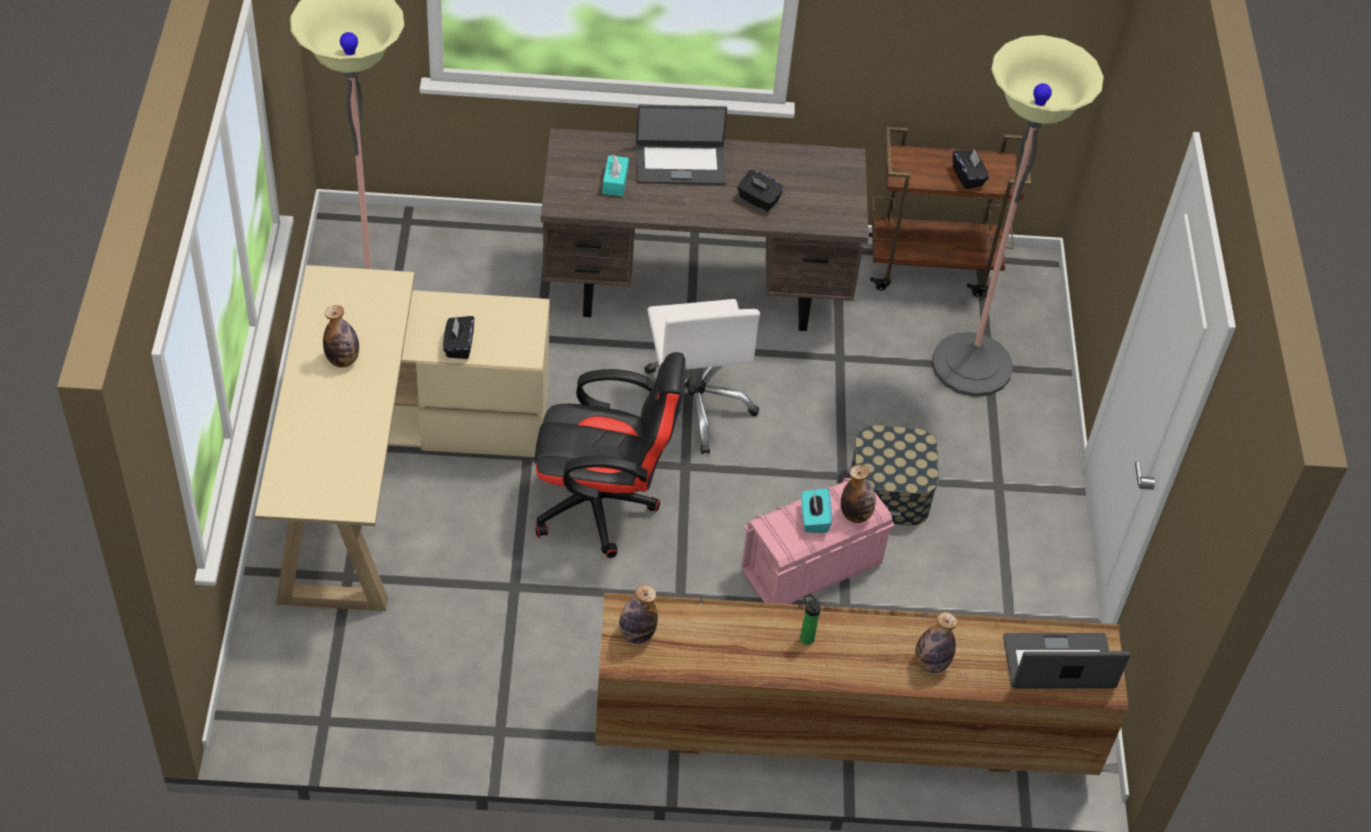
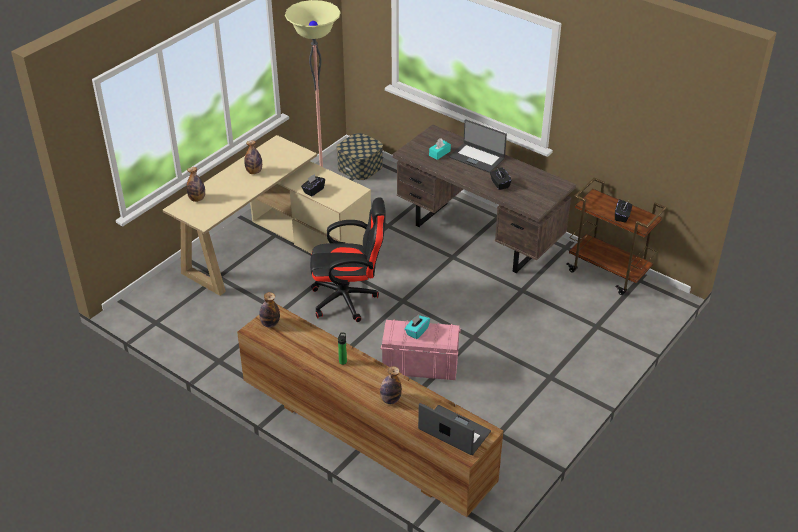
camera: 40 degrees right, 10 degrees down
black office chair [535,352,686,558] -> black office chair turned 45 degrees counterclockwise [310,197,386,322]
white office chair [640,299,760,454] -> none
bottle [841,465,876,523] -> bottle moved to [186,167,205,202]
storage box [850,425,939,525] -> storage box moved to [336,133,383,180]
floor lamp [932,35,1104,397] -> none

